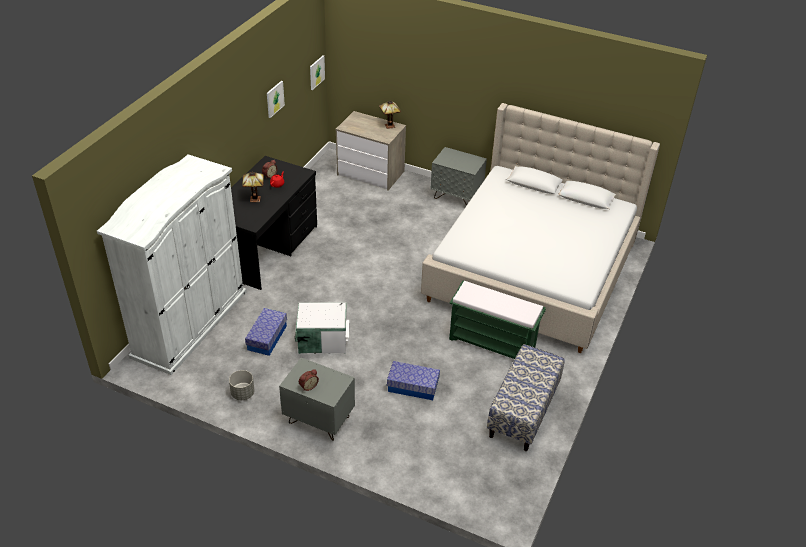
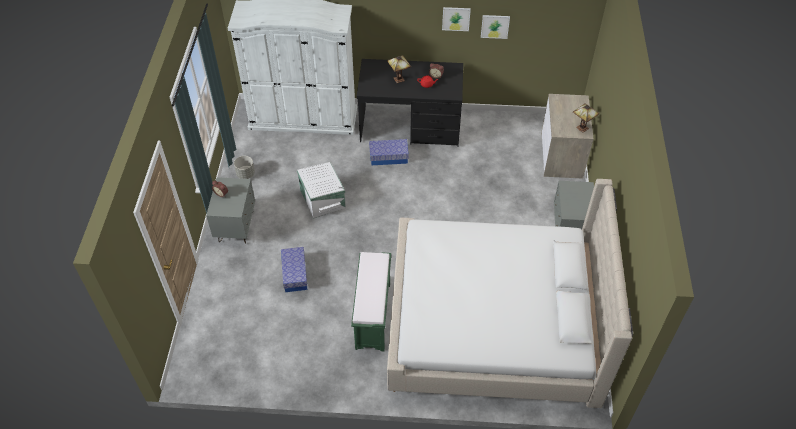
camera: 70 degrees right, 10 degrees up
storage box [245,308,287,356] -> storage box moved to [369,139,409,165]
picture [310,55,325,90] -> picture moved to [442,7,471,31]
bench [487,344,565,451] -> none

